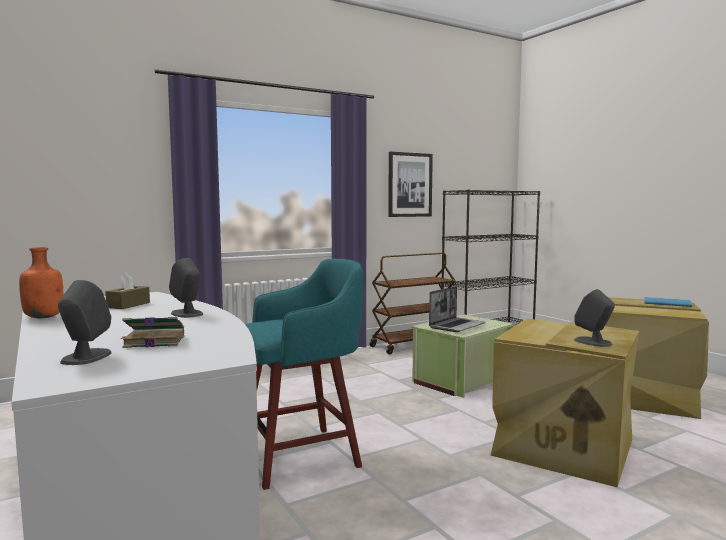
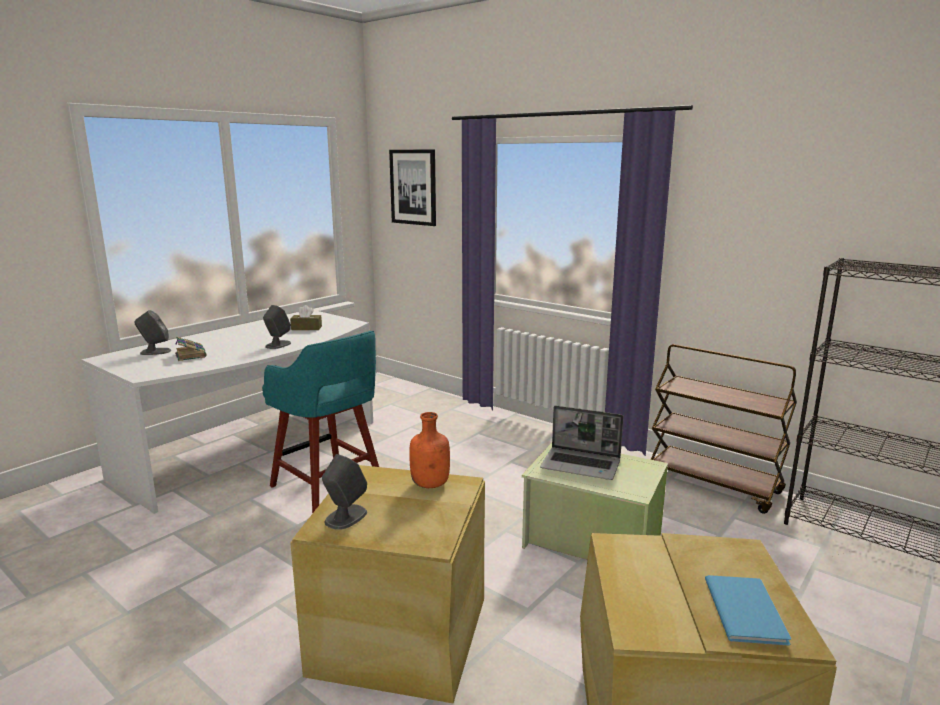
camera: 70 degrees right, 10 degrees up
orange bottle [19,247,64,318] -> orange bottle moved to [409,412,450,488]
picture [388,152,433,217] -> picture moved to [389,149,436,226]

